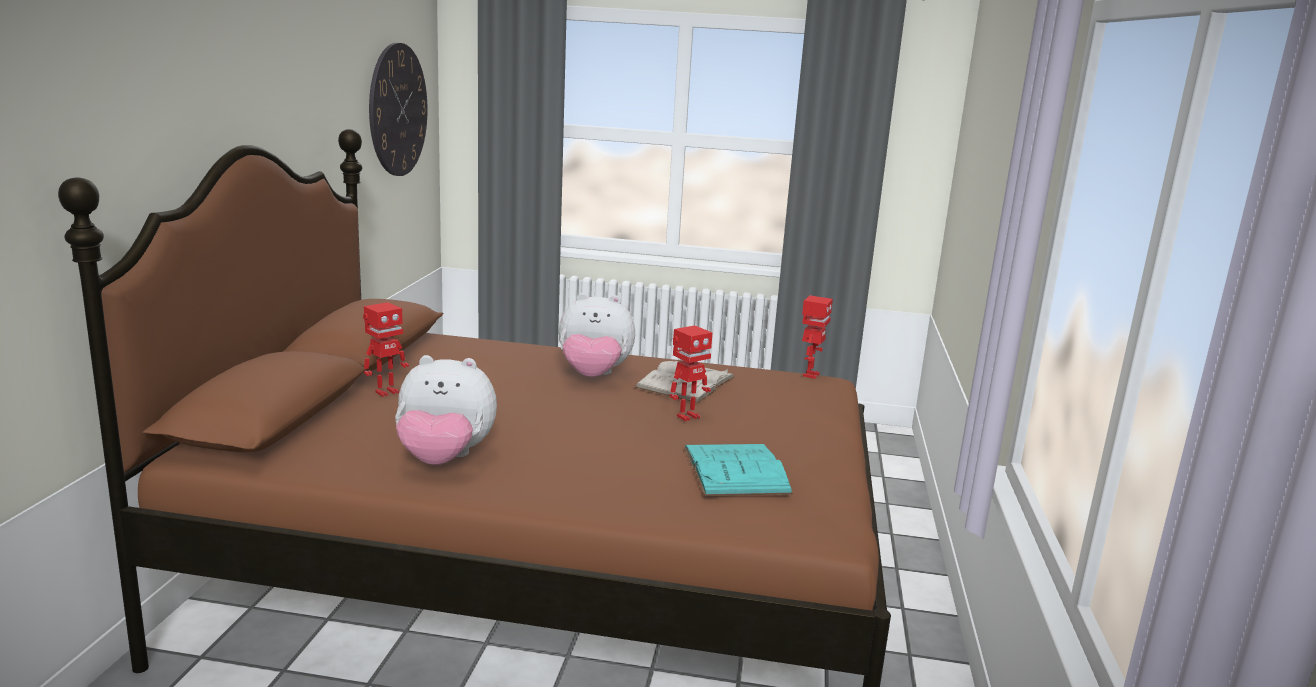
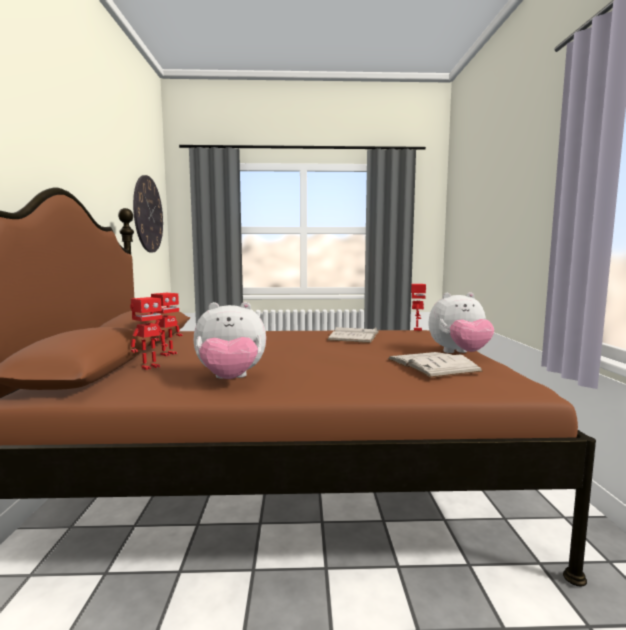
camera: 10 degrees left, 10 degrees down
plush toy [559,293,635,377] -> plush toy moved to [429,292,494,353]
toy robot [670,325,712,422] -> toy robot moved to [130,297,168,370]
turquoise book [684,444,793,496] -> white book [388,352,483,378]

